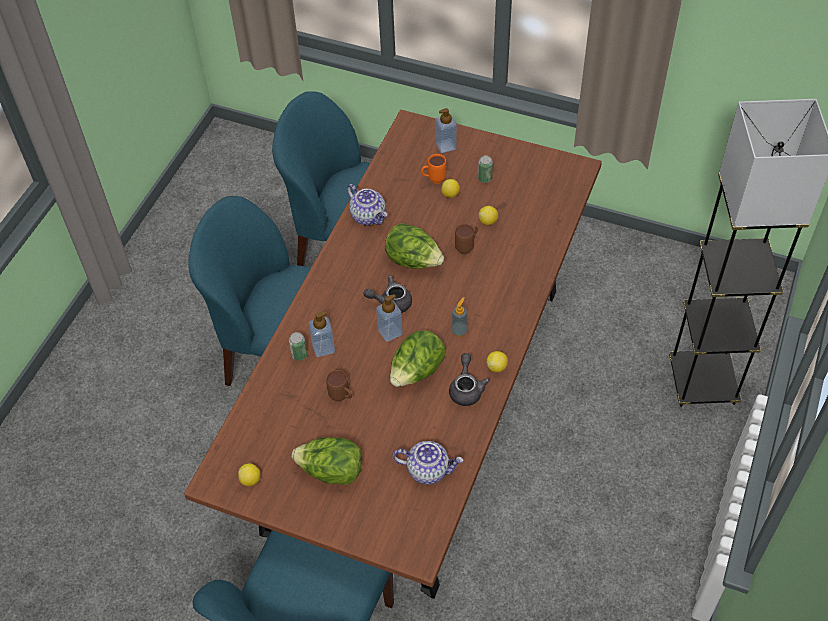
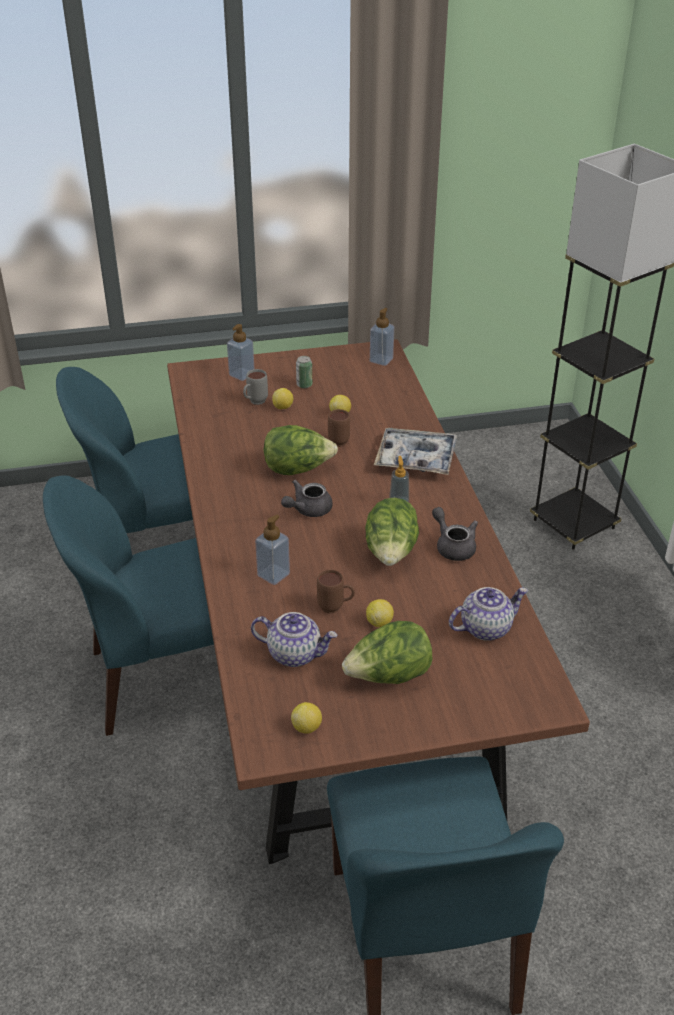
camera: 35 degrees left, 15 degrees down
can [289,332,307,361] -> none
teapot [347,184,387,225] -> teapot moved to [251,612,337,667]
soap dispenser [376,294,403,342] -> soap dispenser moved to [370,308,394,366]
orange mug [421,154,446,184] -> grey mug [243,369,268,405]
lemon [486,351,508,372] -> lemon moved to [366,599,394,627]
none -> tray [374,428,458,475]

